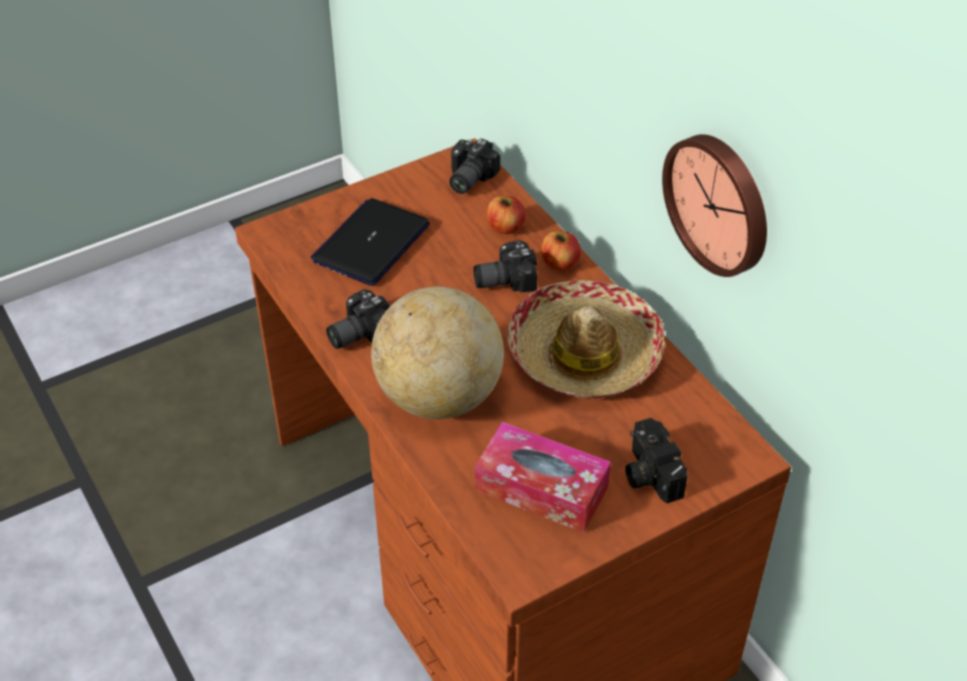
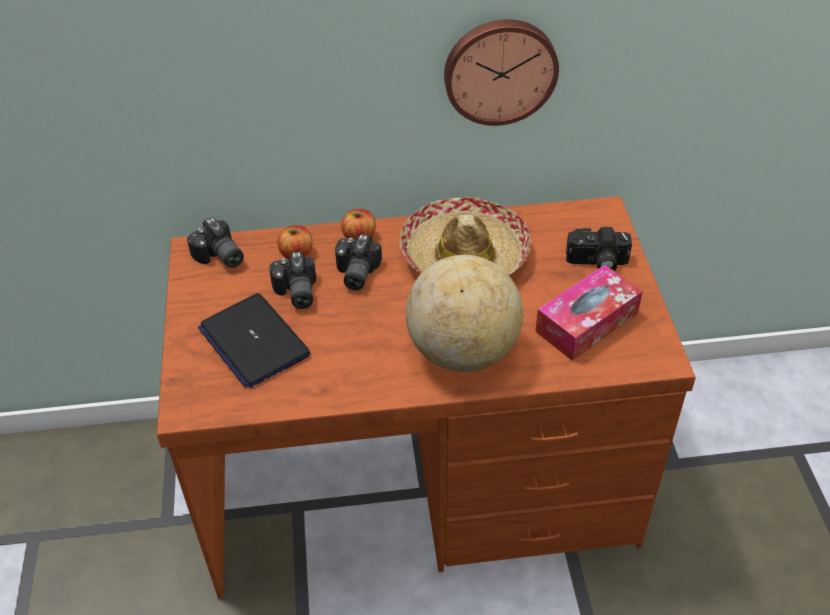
camera: 65 degrees left, 0 degrees up
camera [326,289,390,349] -> camera moved to [269,251,316,309]

